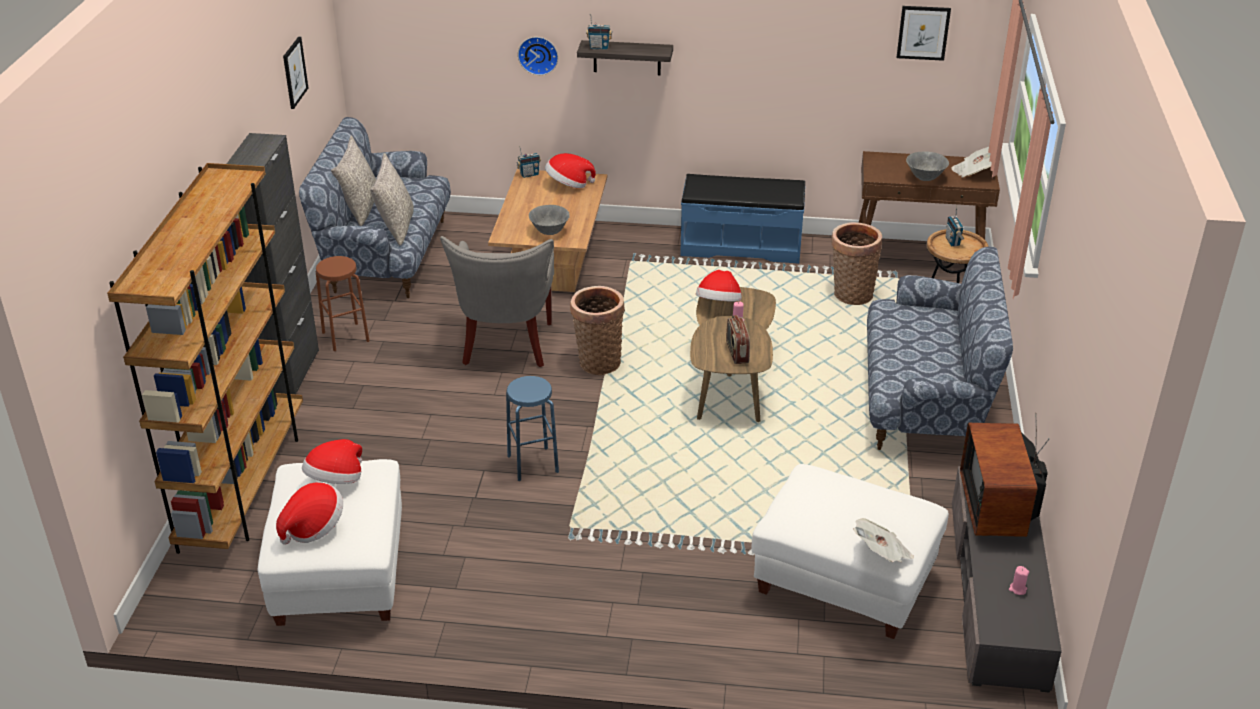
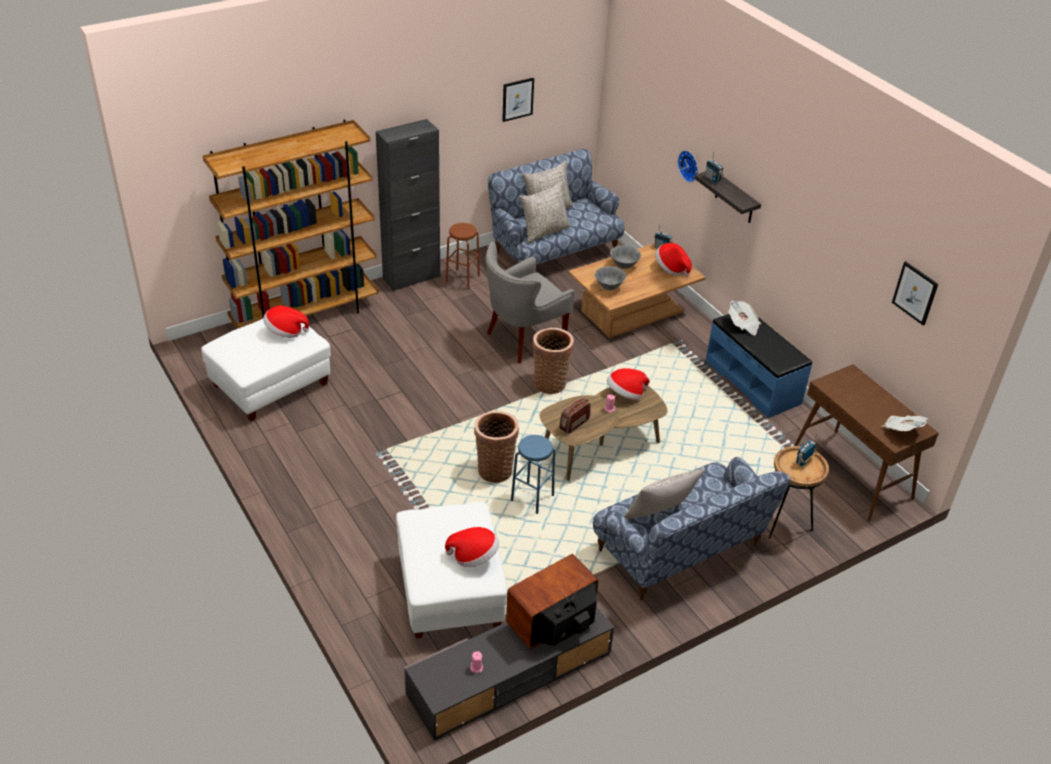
camera: 50 degrees right, 5 degrees up
hat [276,482,343,545] -> hat moved to [445,527,499,567]
blue stool [506,376,559,481] -> blue stool moved to [511,435,555,514]
basket [831,222,882,305] -> basket moved to [474,411,519,483]
newspaper [853,518,914,562] -> newspaper moved to [728,301,761,335]
grey bowl [906,152,949,181] -> grey bowl moved to [610,245,641,269]
none -> grey pillow [624,468,705,519]

